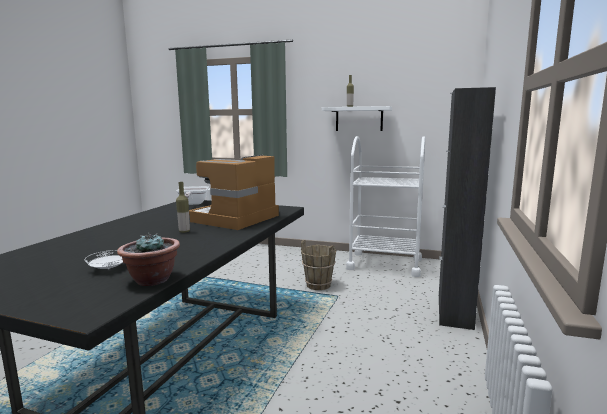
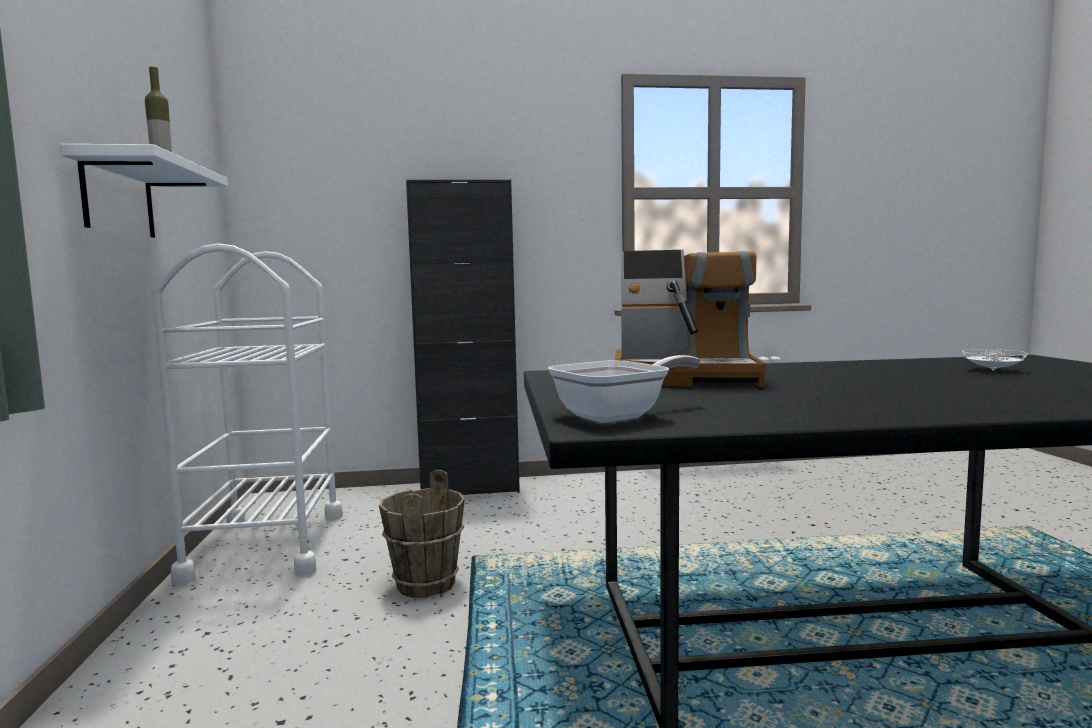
camera: 115 degrees left, 5 degrees down
potted plant [117,233,180,286] -> none
bottle [176,182,190,233] -> none

